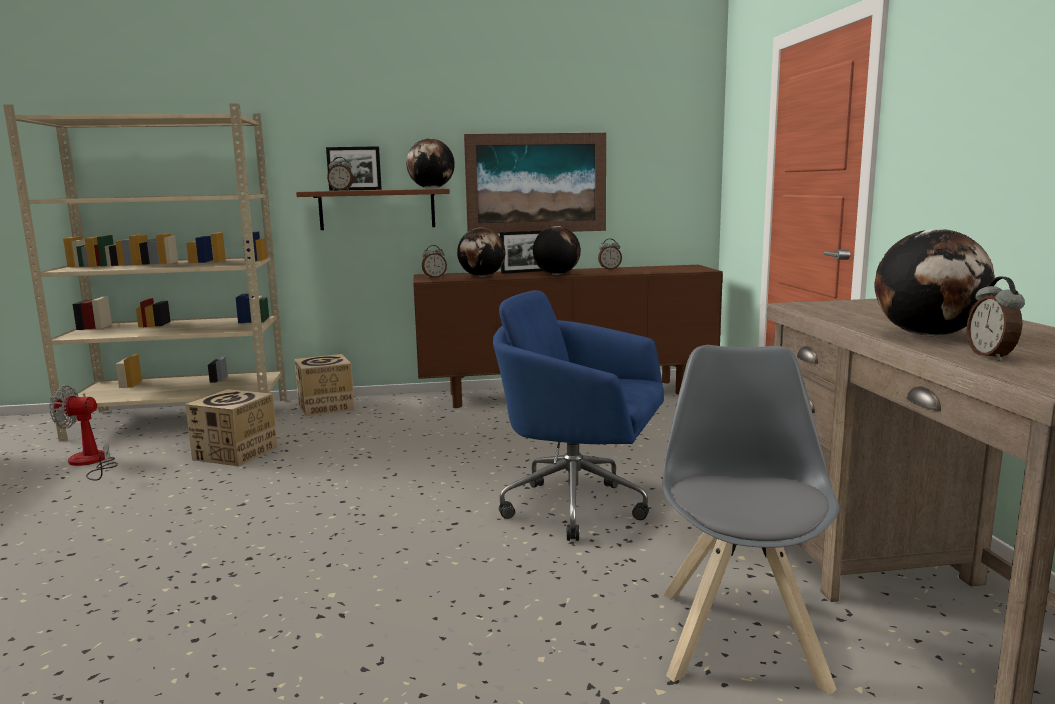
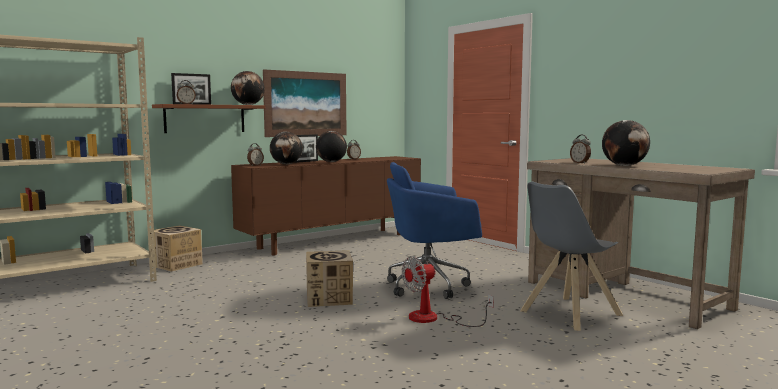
camera: 30 degrees left, 5 degrees down
fan [49,385,118,481] -> fan moved to [402,256,494,327]
cardboard box [185,389,278,466] -> cardboard box moved to [306,250,353,307]
grey chair [663,345,840,695] -> grey chair turned 105 degrees counterclockwise [520,181,623,331]
alarm clock [966,277,1025,361] -> alarm clock moved to [570,134,591,164]

